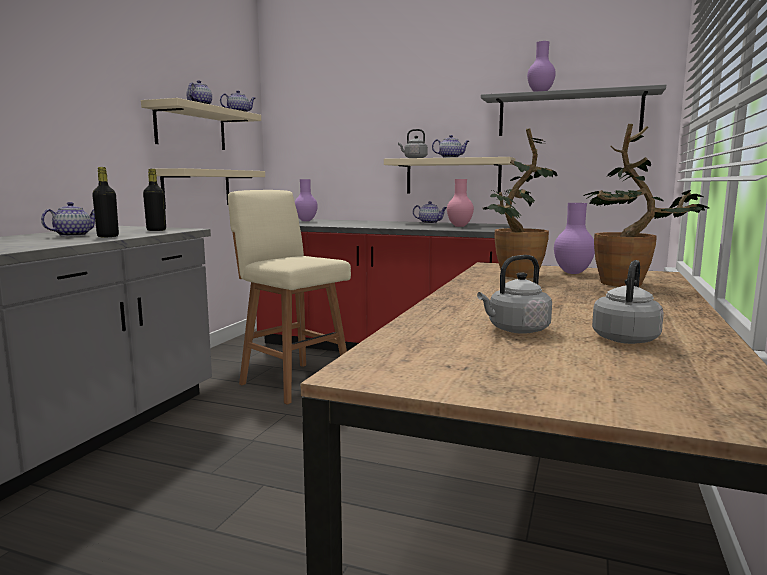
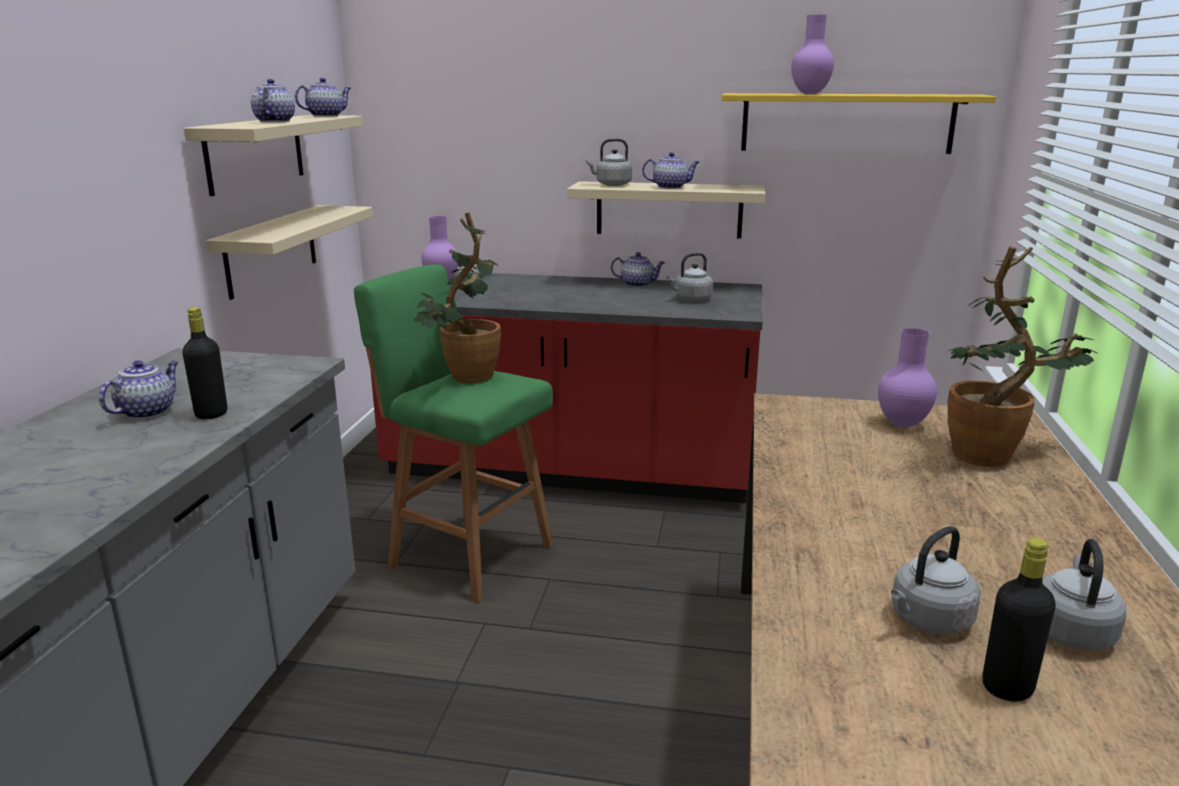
camera: 10 degrees left, 10 degrees up
black bottle [143,169,166,231] -> black bottle moved to [982,538,1056,702]
beige stool [228,190,351,404] -> green stool [354,264,553,603]
pink vase [447,179,474,227] -> grey kettle [667,253,713,302]
grey shelf [481,85,666,136] -> yellow shelf [721,93,996,154]
potted plant [483,128,557,278] -> potted plant moved to [413,212,501,383]

